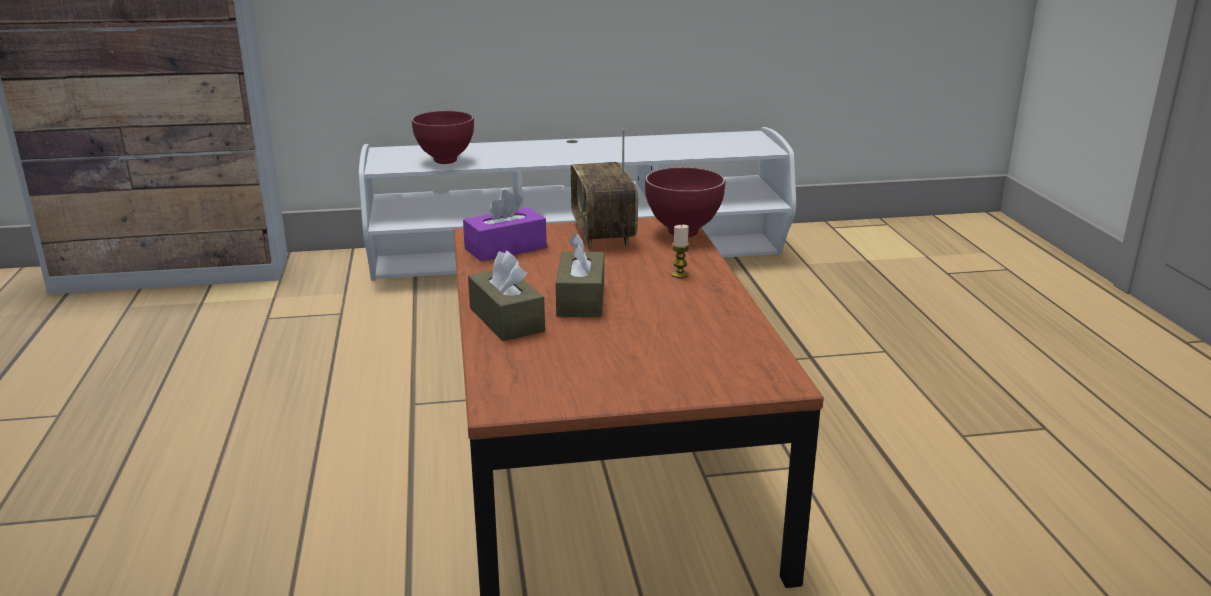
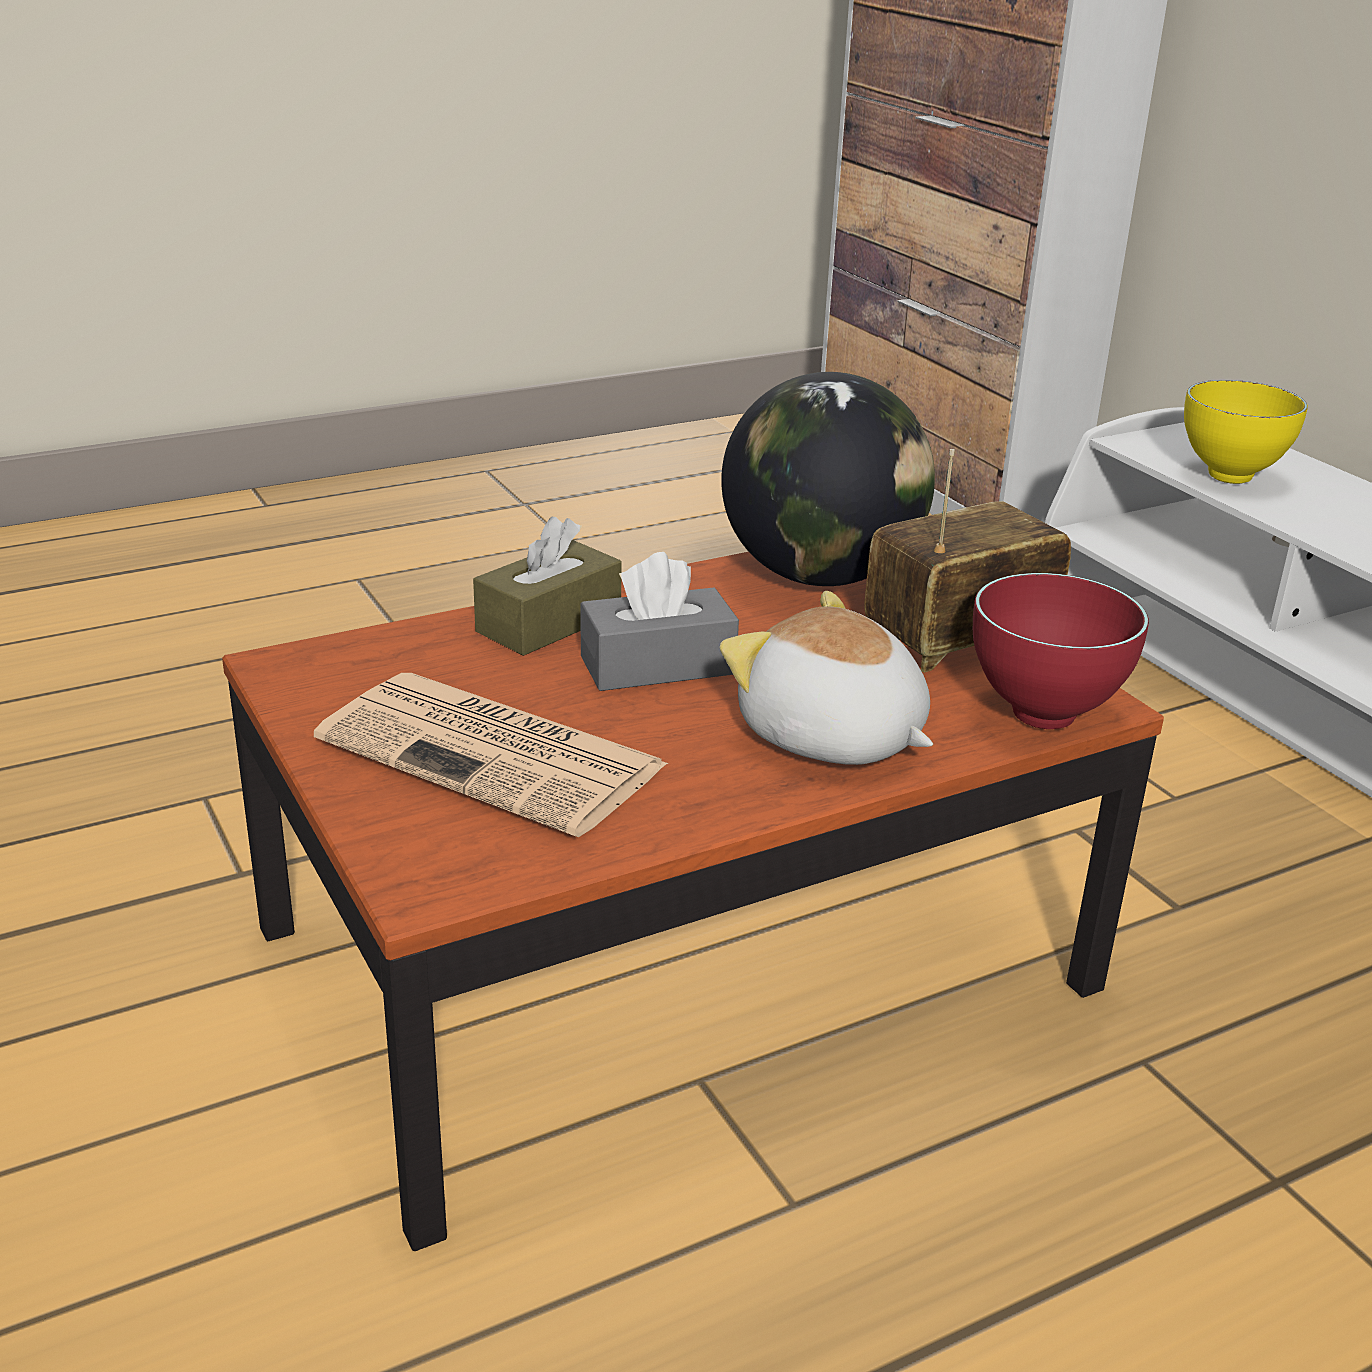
camera: 70 degrees right, 5 degrees up
red bowl [412,111,474,164] -> yellow bowl [1184,380,1308,484]
purple tissue box [463,189,547,261] -> globe [721,372,935,586]
brown tissue box [556,233,604,317] -> grey tissue box [580,552,739,691]
candle [671,225,690,278] -> plush toy [720,591,933,765]
none -> newspaper [314,673,669,837]

